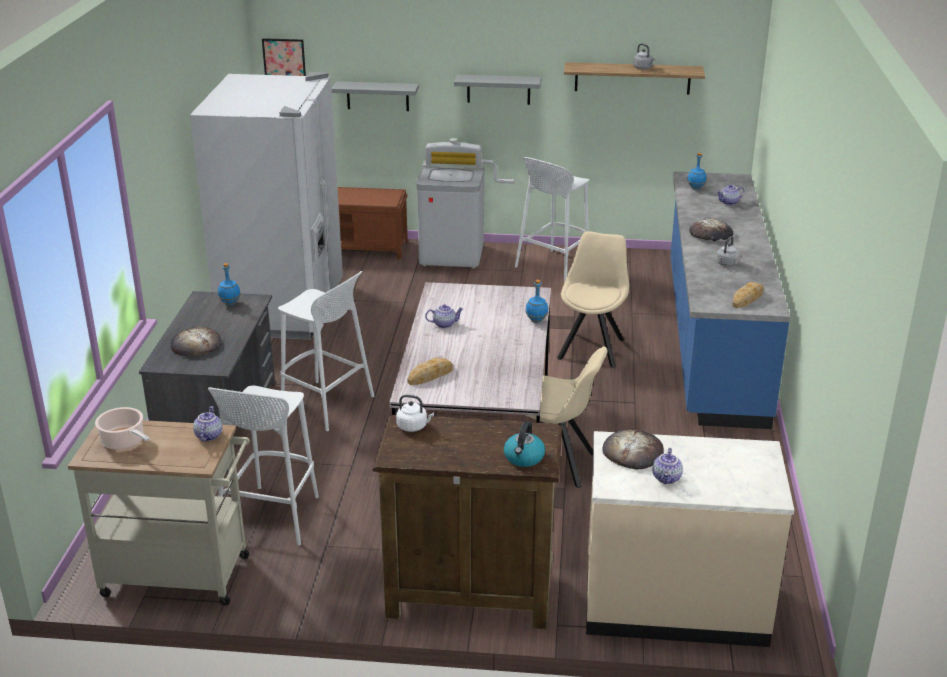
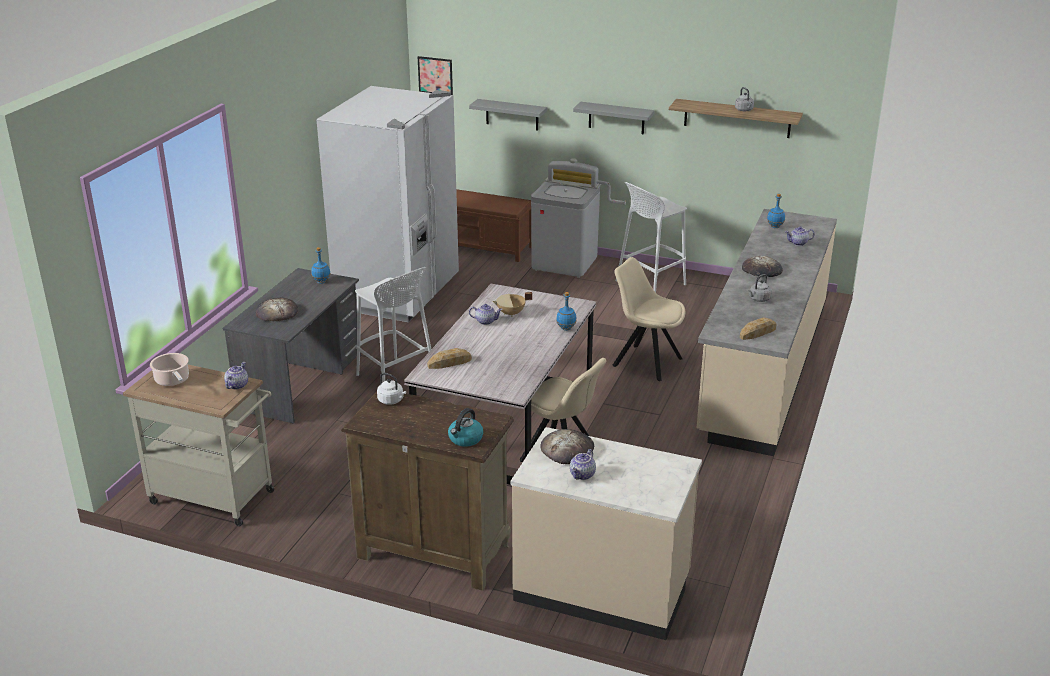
camera: 15 degrees right, 0 degrees up
white stool [208,386,319,545] -> none
beige chair [557,231,629,367] -> beige chair turned 90 degrees counterclockwise [613,257,686,381]
blue counter [671,171,790,429] -> beige counter [697,209,837,456]
none -> beige cooking pot [493,292,532,317]

